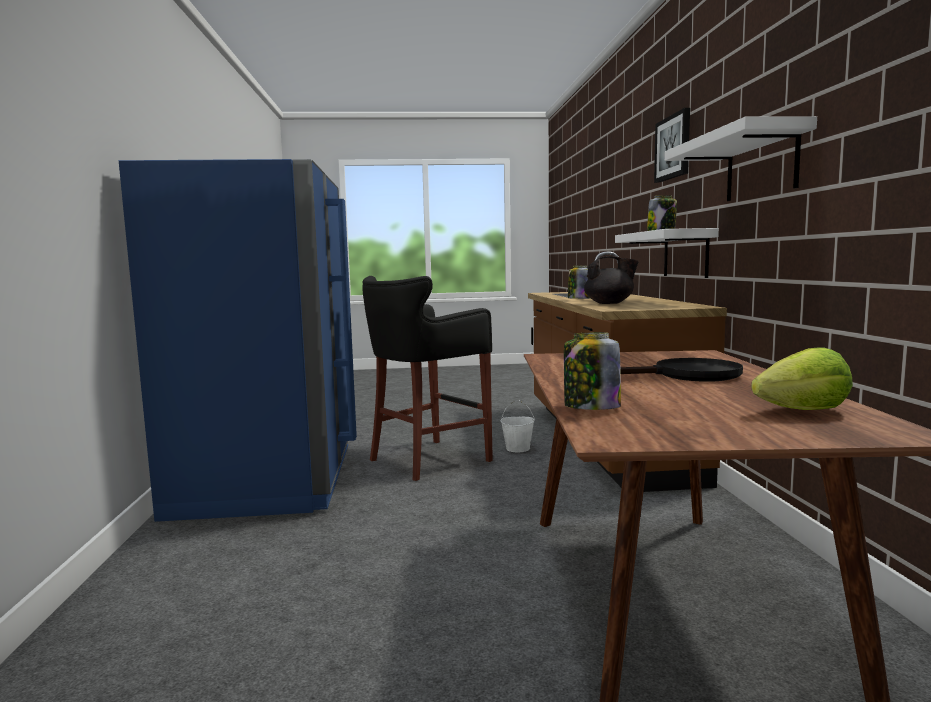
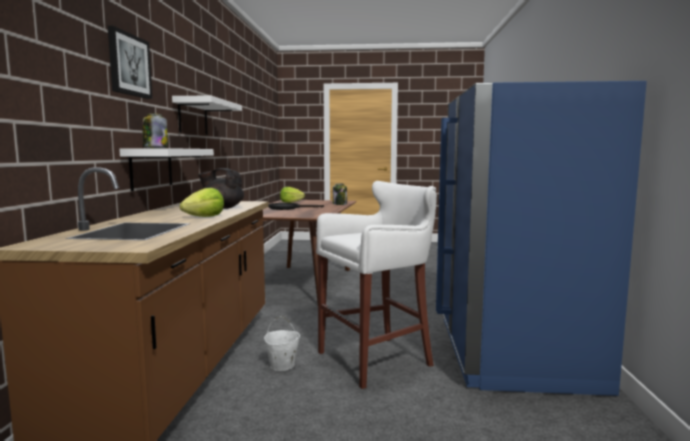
camera: 170 degrees left, 0 degrees up
black stool [362,276,493,481] -> white stool [316,181,437,389]
jar [568,265,590,299] -> lettuce [180,188,224,217]

